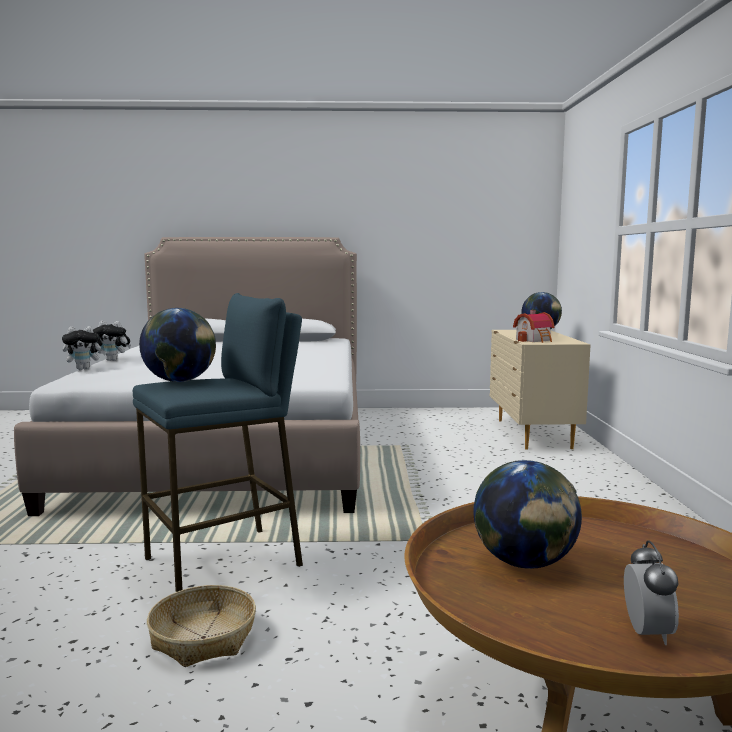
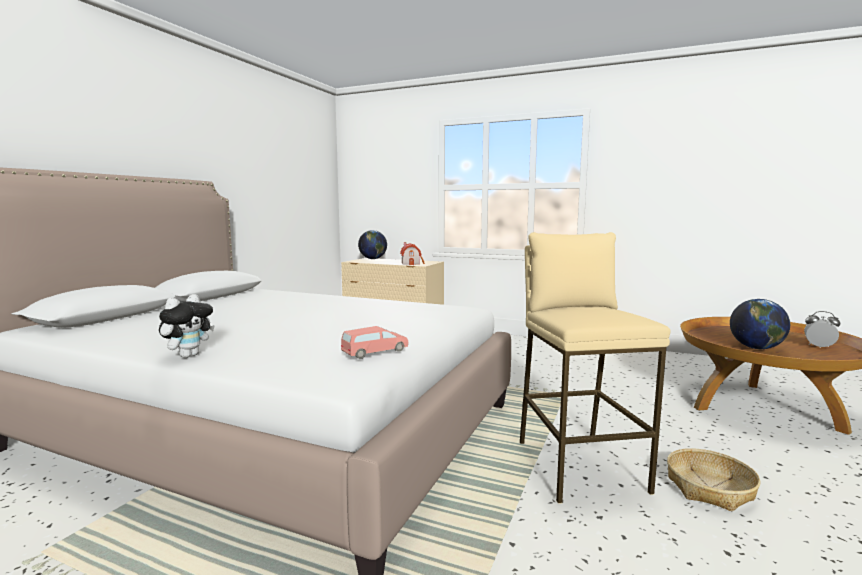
camera: 65 degrees left, 0 degrees up
plush toy [62,326,106,370] -> none
blue stool [133,293,303,592] -> beige stool [520,232,671,504]
globe [139,308,216,382] -> none
none -> pink toy car [341,326,409,359]

